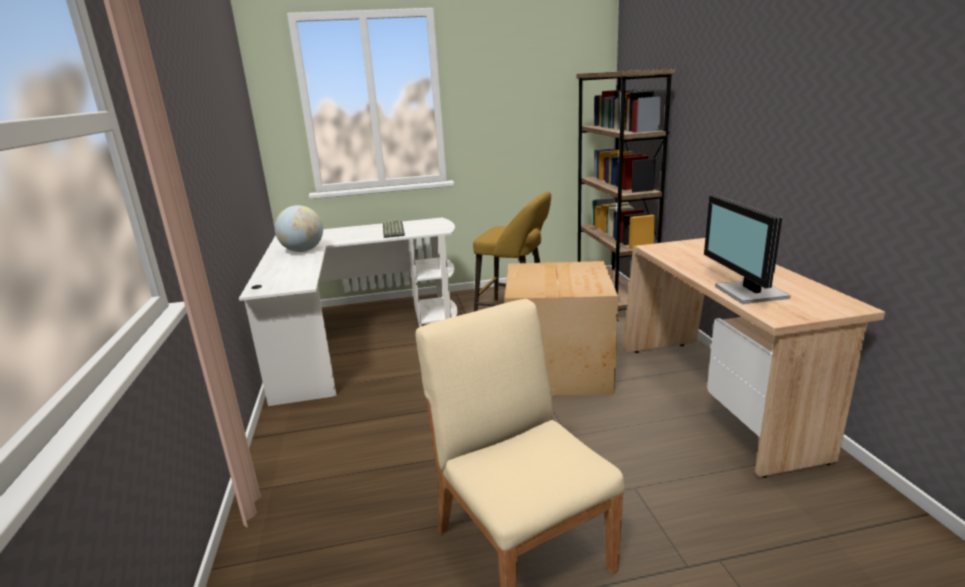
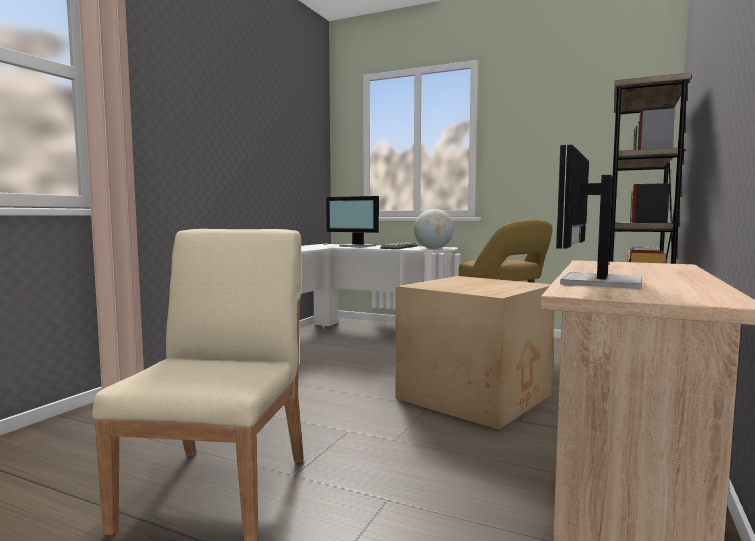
camera: 35 degrees right, 15 degrees down
globe [275,205,323,252] -> globe moved to [414,209,454,249]
none -> monitor [326,196,379,248]

